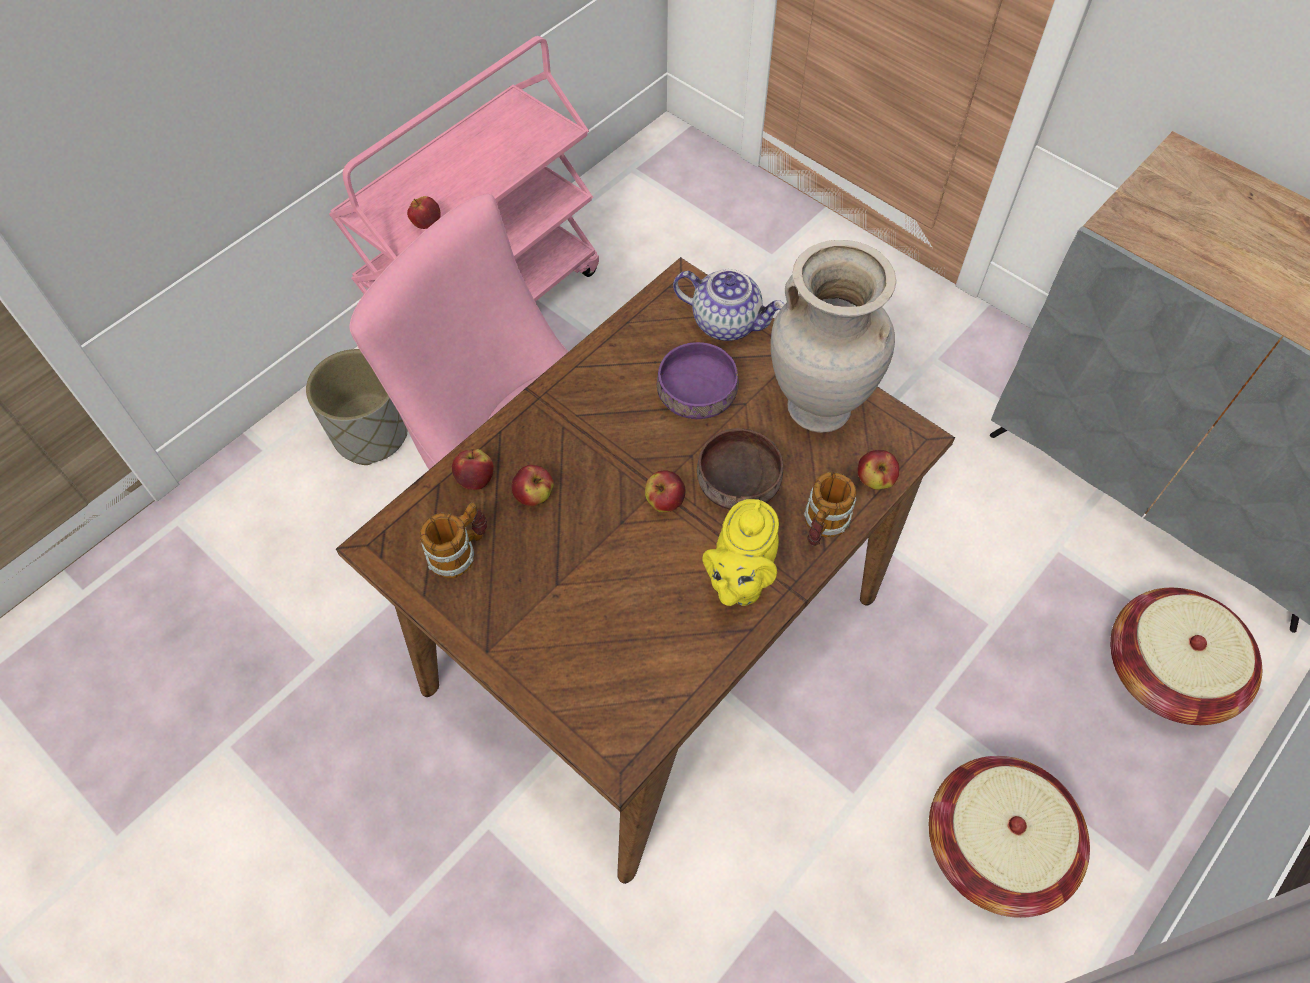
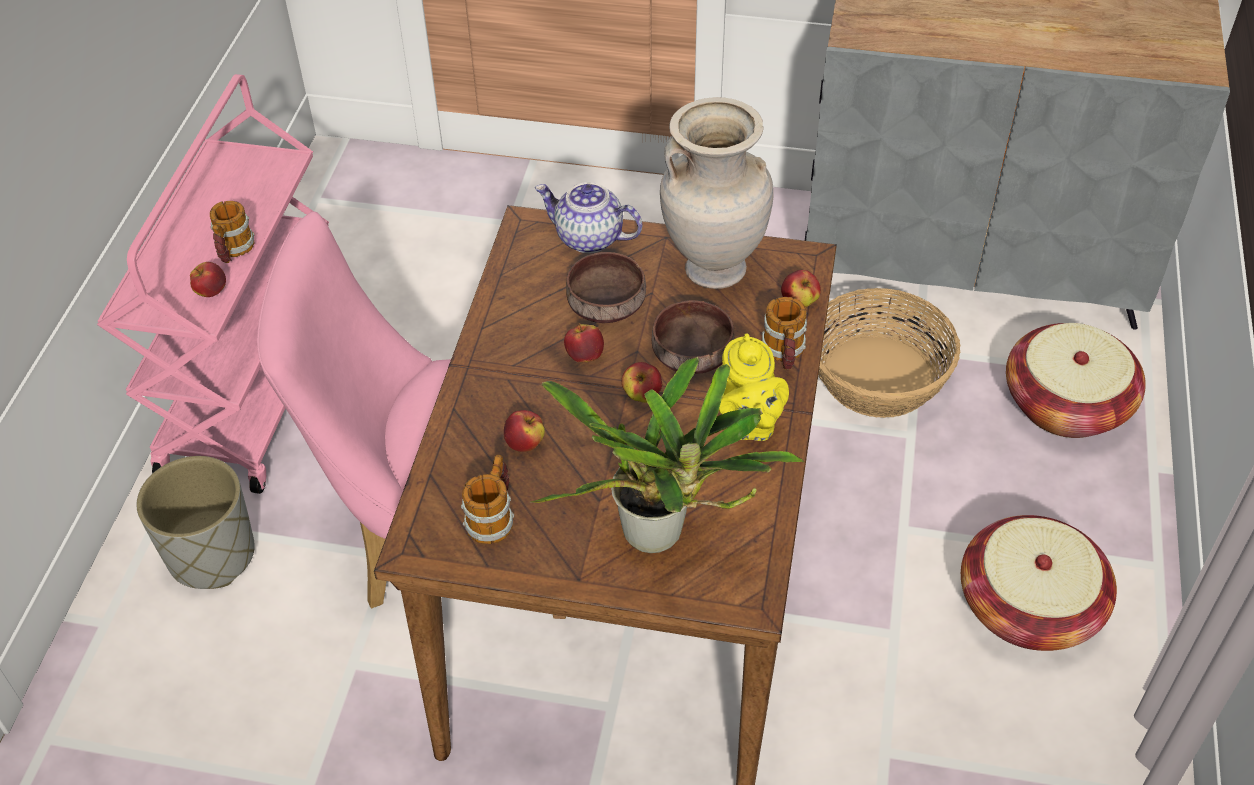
camera: 30 degrees left, 10 degrees down
apple [452,449,493,490] -> apple moved to [564,323,604,362]
purple bowl [657,342,739,419] -> brown bowl [566,252,646,323]
teapot [673,269,785,341] -> teapot turned 150 degrees counterclockwise [535,182,643,253]
none -> mug [210,201,255,263]
none -> potted plant [530,357,805,553]
none -> basket [818,288,960,418]

